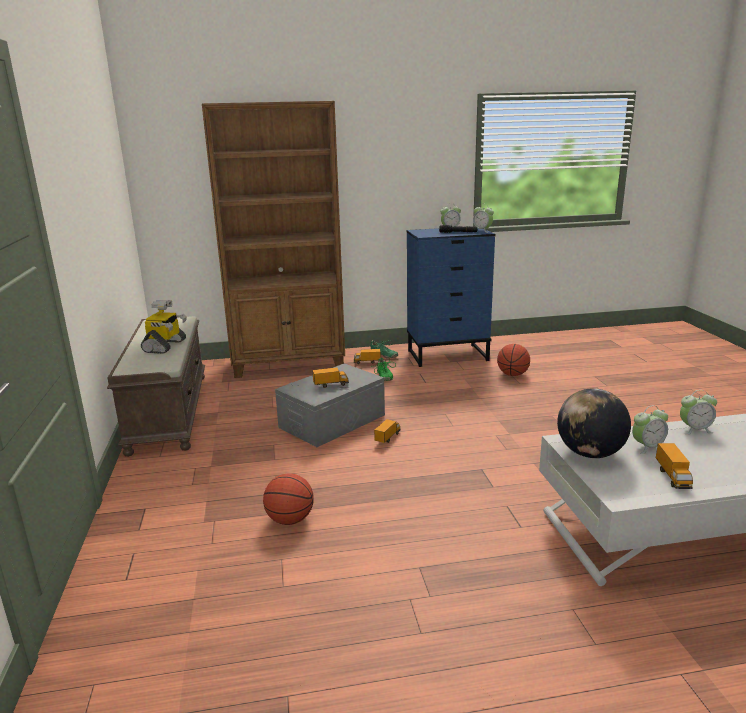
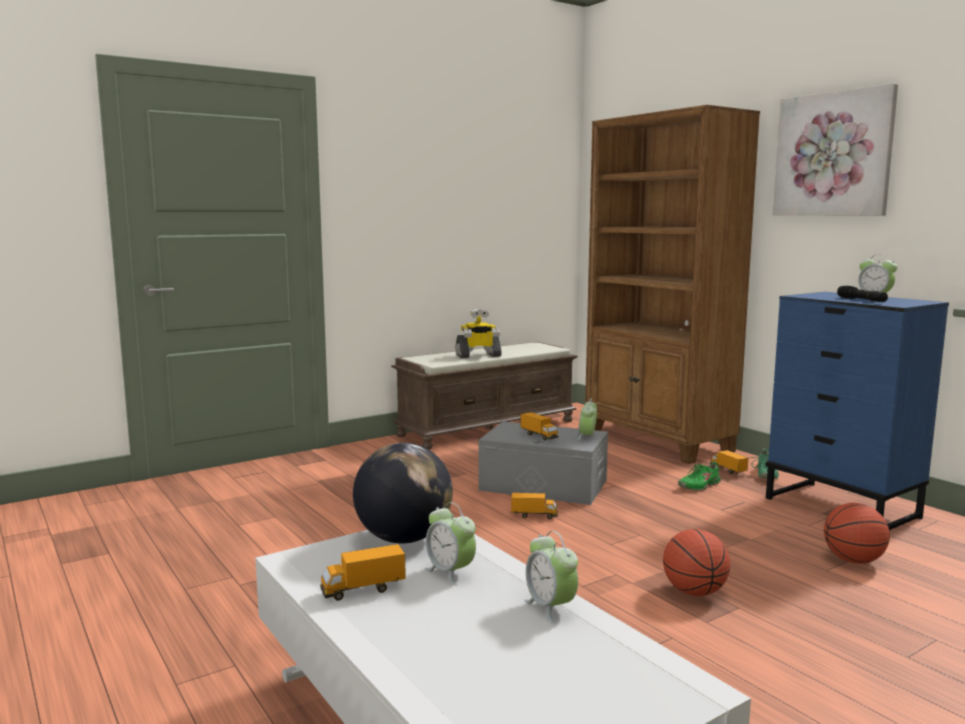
camera: 65 degrees right, 10 degrees down
basketball [263,474,314,525] -> basketball moved to [663,529,730,596]
alarm clock [473,204,494,233] -> alarm clock moved to [578,398,597,440]
none -> picture [773,84,898,216]

